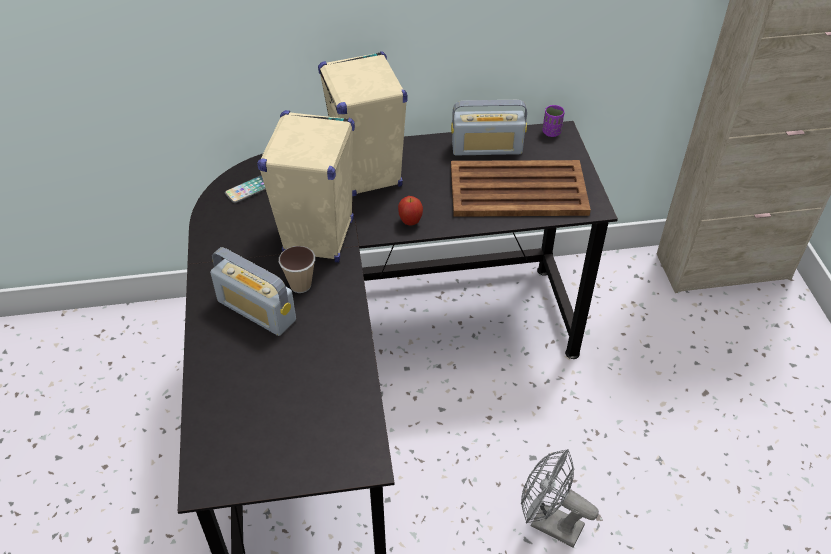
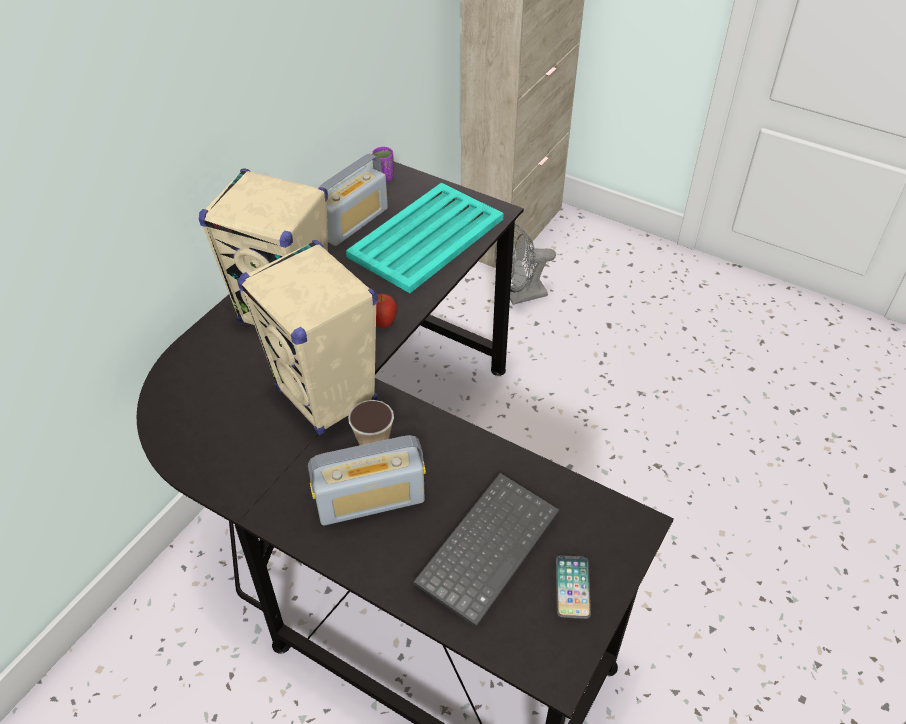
camera: 50 degrees left, 0 degrees up
phone [225,176,266,203] -> phone moved to [556,555,591,619]
brown tray [451,160,591,217] -> turquoise tray [346,183,504,293]
grey fan [521,449,599,547] -> grey fan moved to [495,224,556,305]
none -> keyboard [413,473,559,627]

